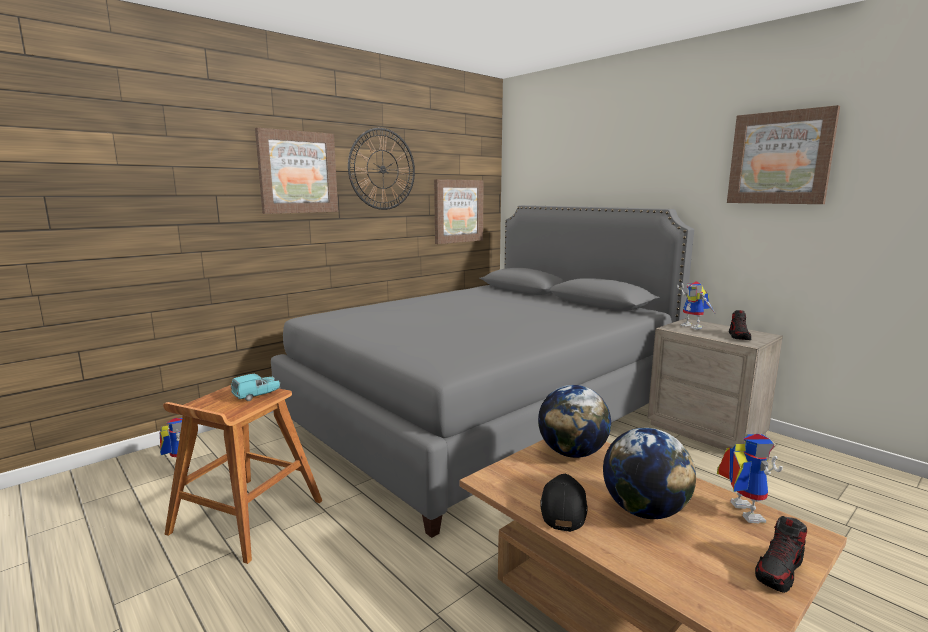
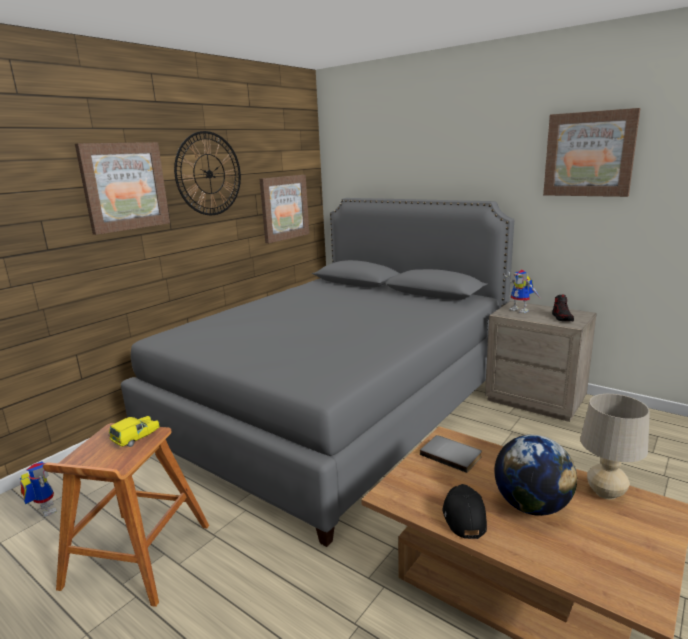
camera: 10 degrees left, 5 degrees up
turquoise toy car [231,374,280,401] -> yellow toy car [109,416,160,447]
globe [538,385,611,458] -> grey book [420,435,482,473]
toy robot [717,434,783,523] -> beige table lamp [580,394,650,499]
shoe [755,516,807,593] -> none

